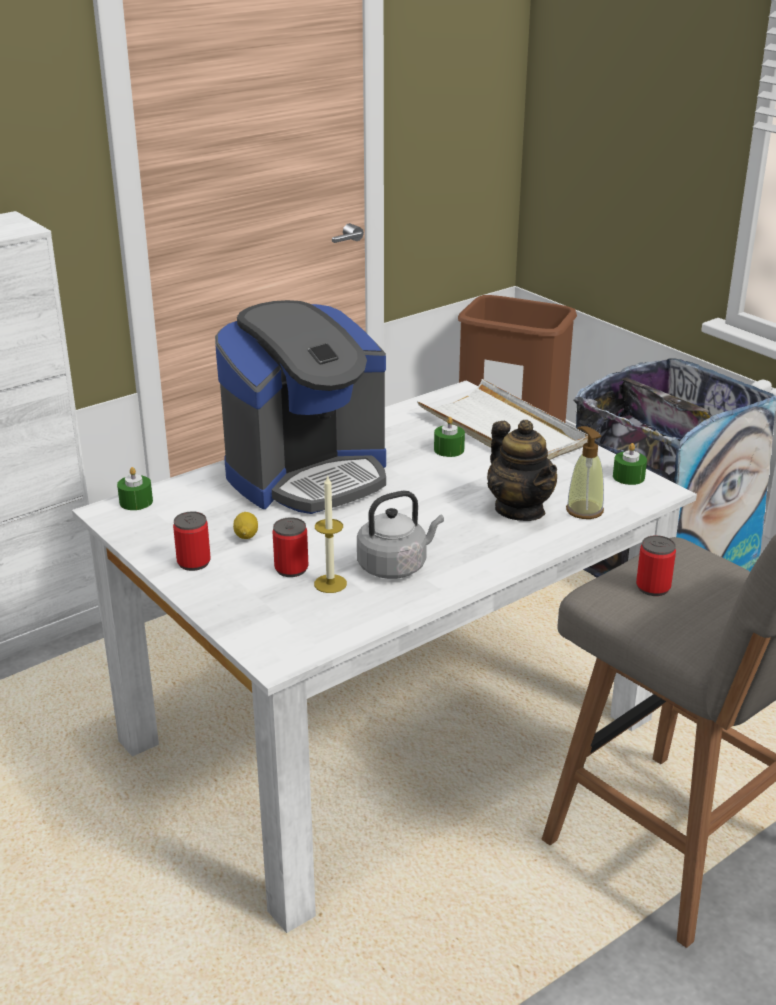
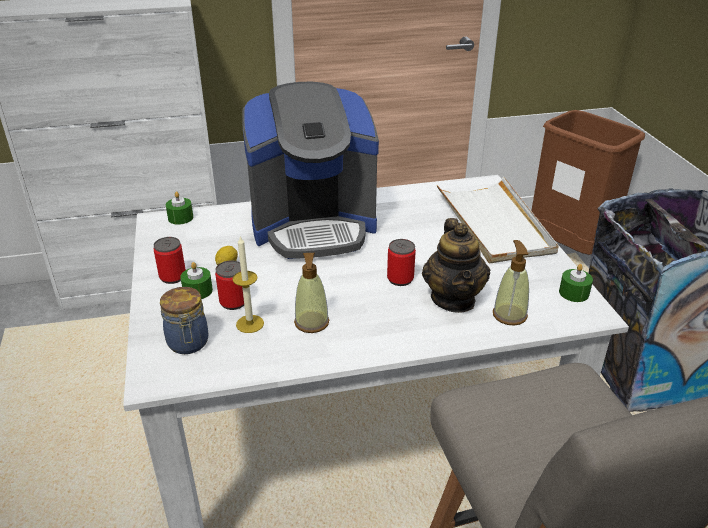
camera: 25 degrees right, 5 degrees up
grey kettle [357,491,444,579] -> soap dispenser [294,253,329,333]
green candle [434,417,465,457] -> green candle moved to [180,262,213,299]
can [636,535,676,596] -> can moved to [387,239,416,286]
none -> jar [160,287,208,354]

